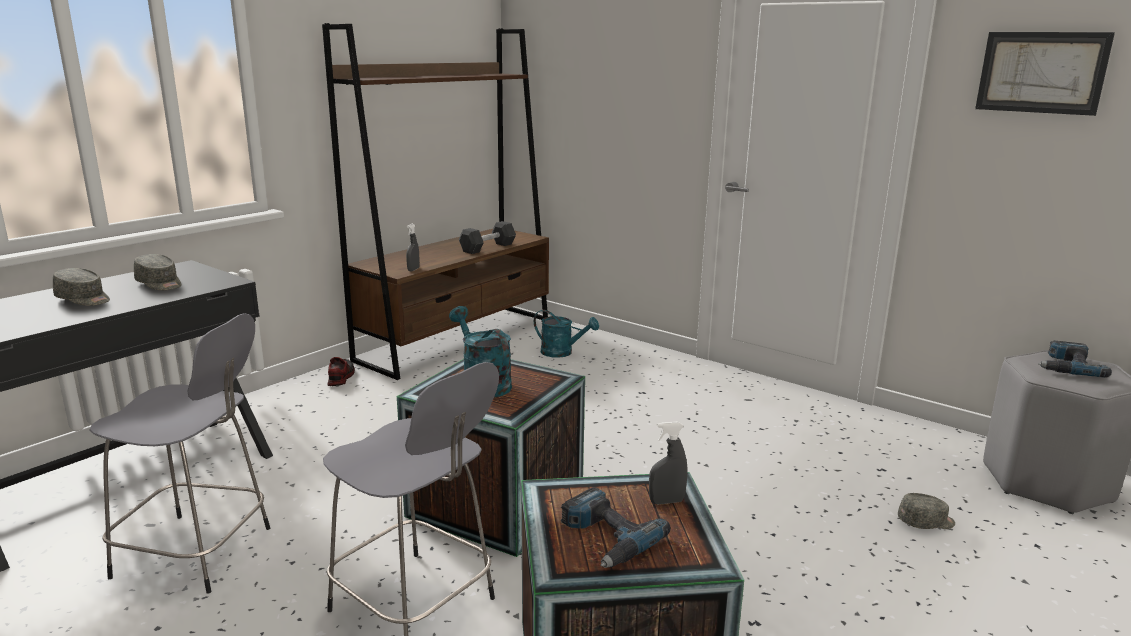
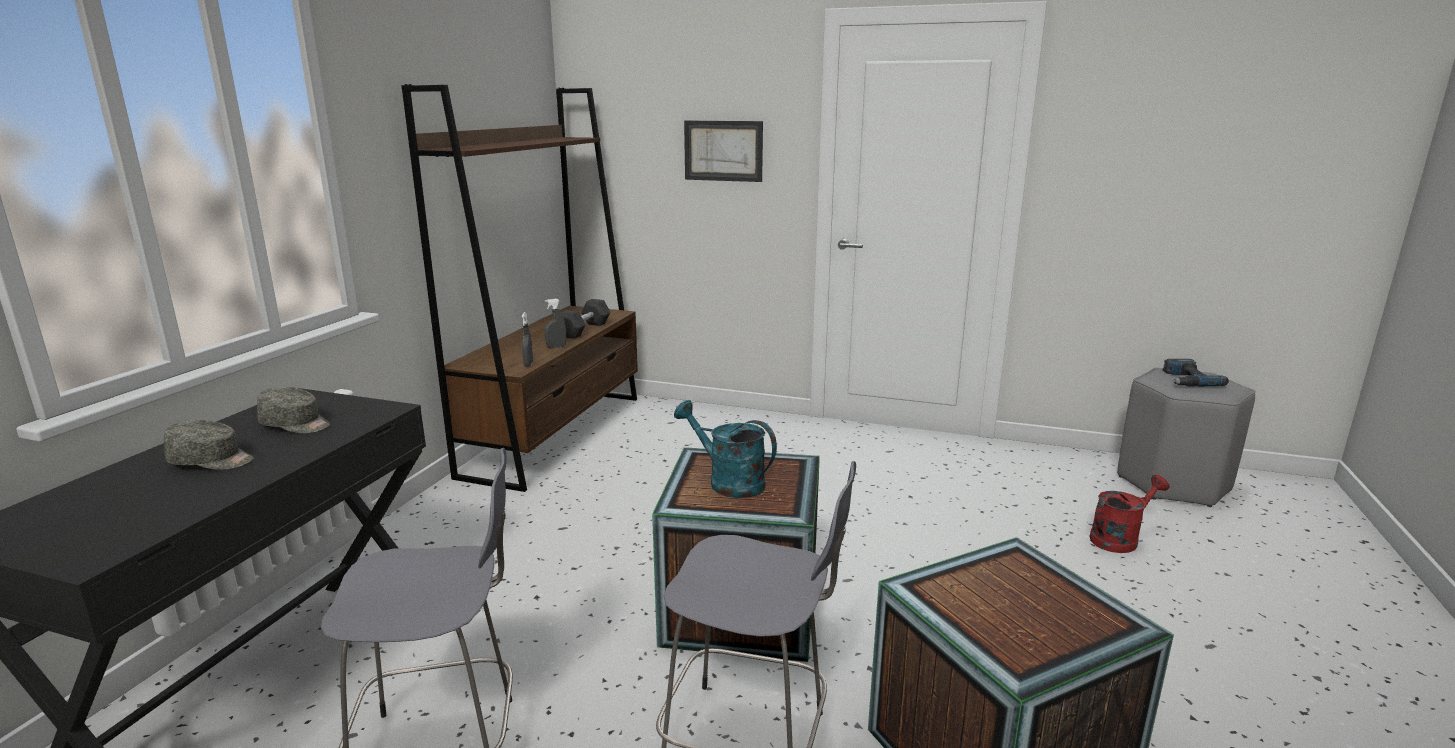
camera: 20 degrees left, 0 degrees up
shoe [328,357,355,386] -> none
turquoise watering can [534,310,599,358] -> none
power drill [561,487,671,568] -> none
grey spray bottle [649,421,688,504] -> grey spray bottle moved to [545,298,566,348]
grey cap [898,493,955,529] -> red watering can [1090,475,1169,553]
picture [975,32,1115,116] -> picture moved to [684,121,763,182]

